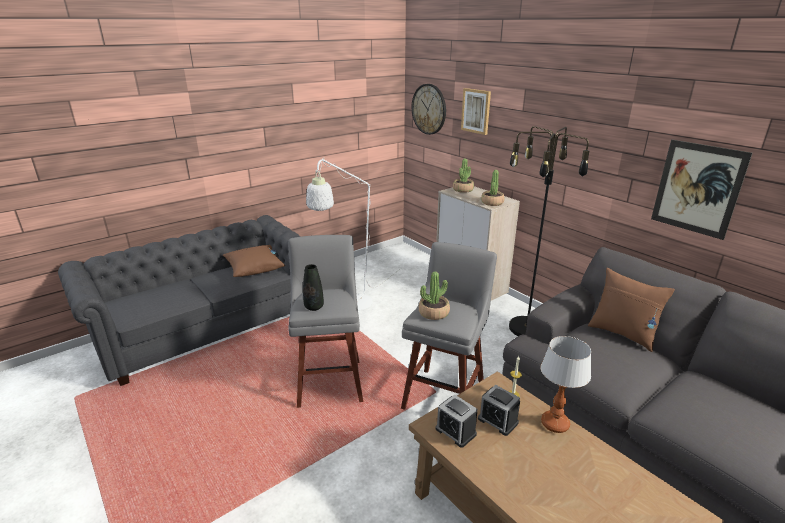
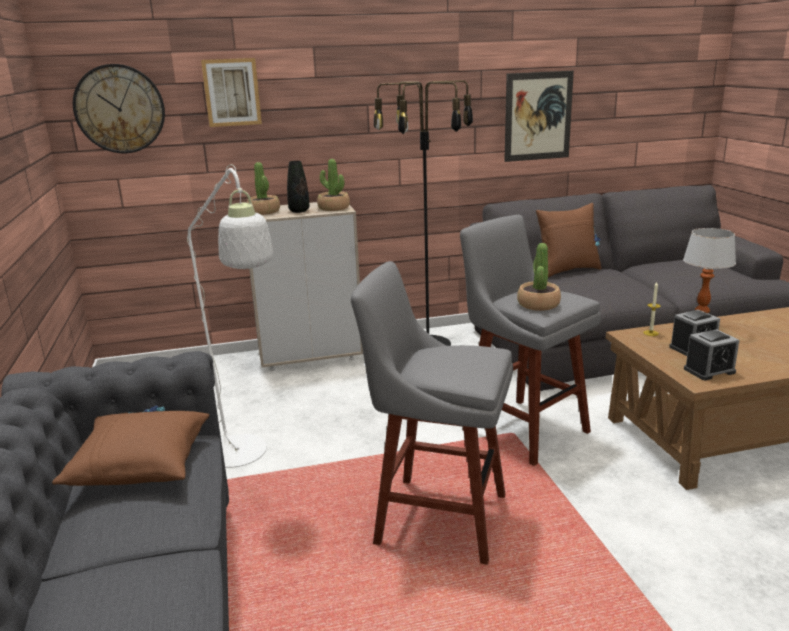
camera: 65 degrees left, 5 degrees down
black vase [303,264,324,311] -> black vase moved to [287,161,309,213]

